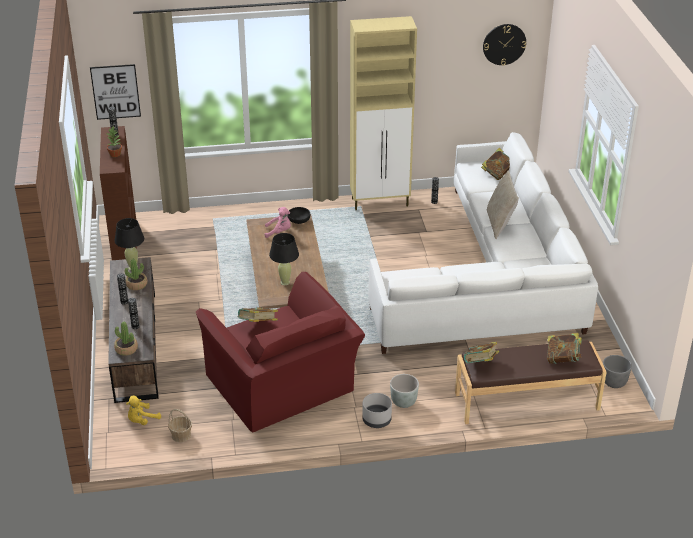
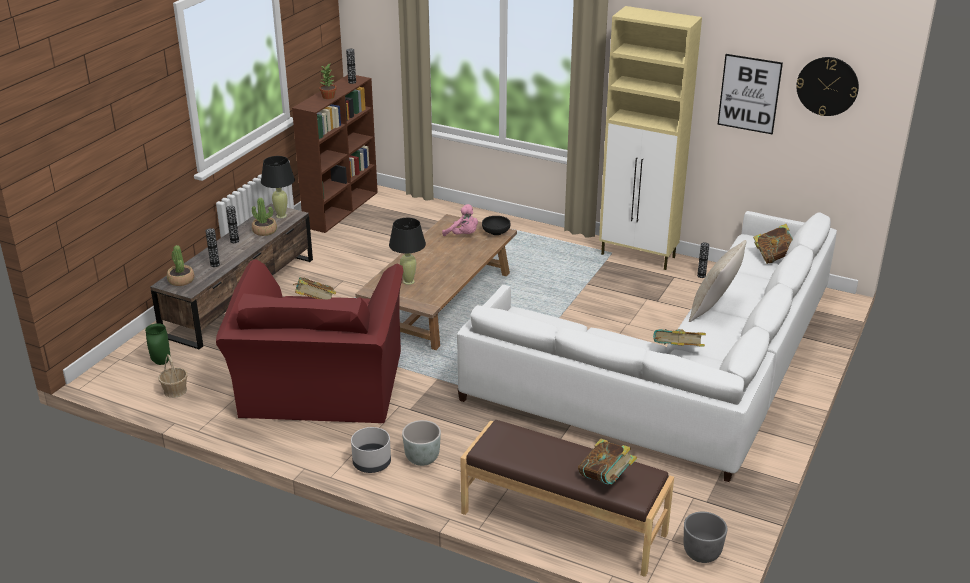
camera: 35 degrees right, 5 degrees down
picture [90,64,141,120] -> picture moved to [717,54,783,134]
yellow plush toy [126,396,161,425] -> green vase [145,323,170,365]
book [464,342,499,363] -> book moved to [653,329,706,347]

